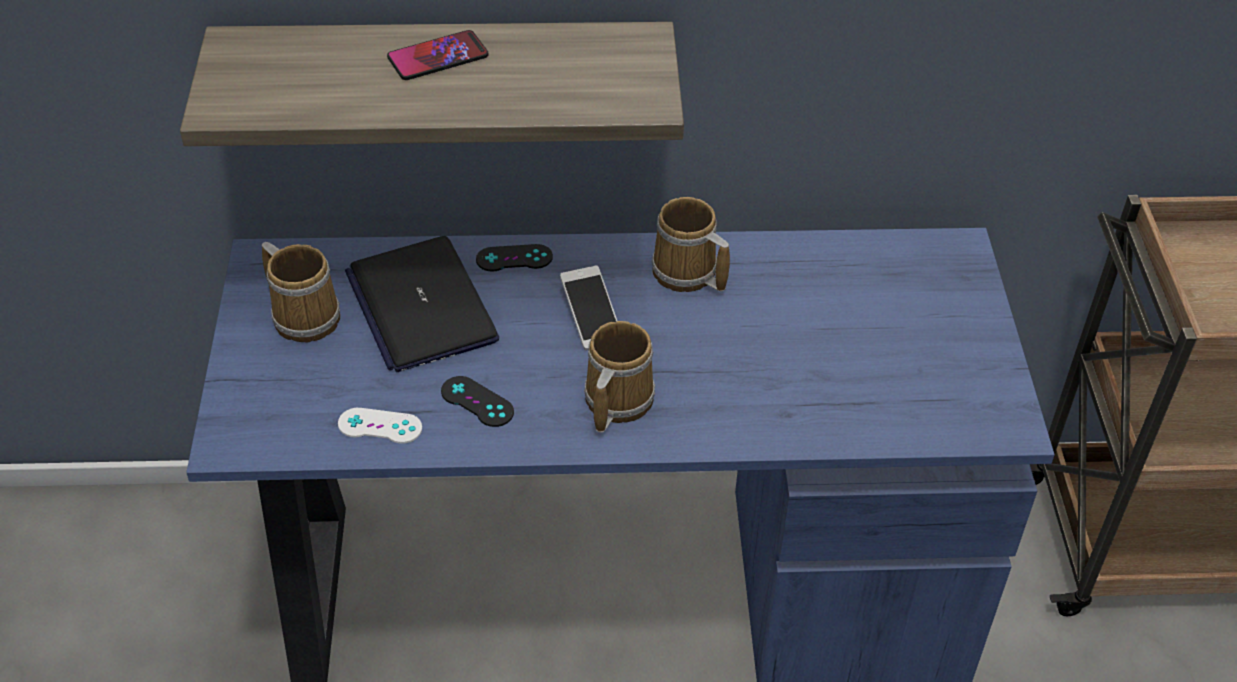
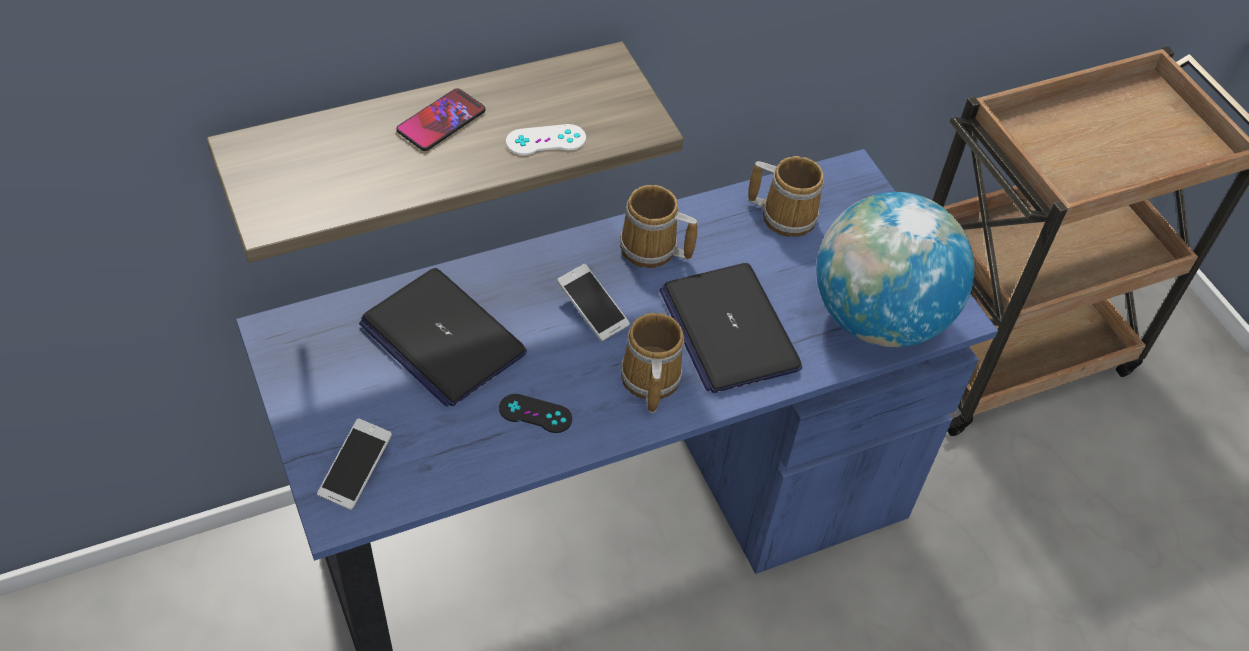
camera: 25 degrees left, 5 degrees up
mug [262,242,340,342] -> mug moved to [748,156,824,237]
white game controller [338,408,422,444] -> white game controller moved to [506,124,586,155]
black game controller [476,244,553,272] -> none
none -> phone [317,418,392,510]
none -> laptop [659,263,802,393]
none -> globe [817,192,974,347]

